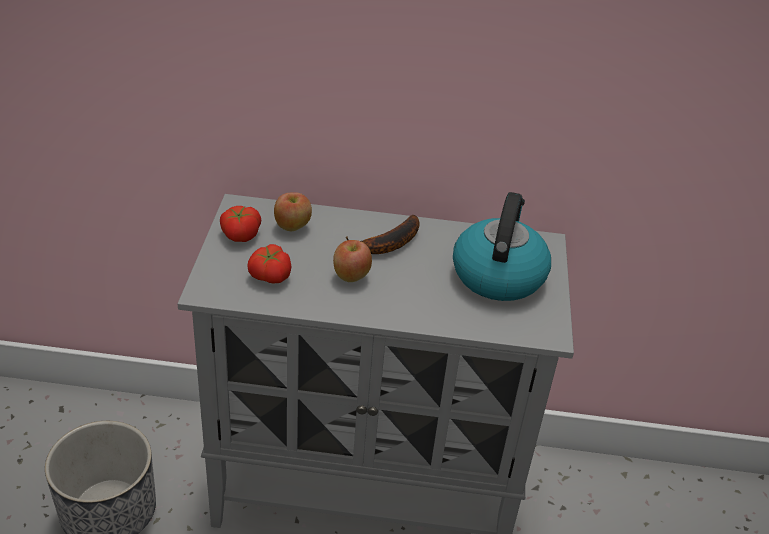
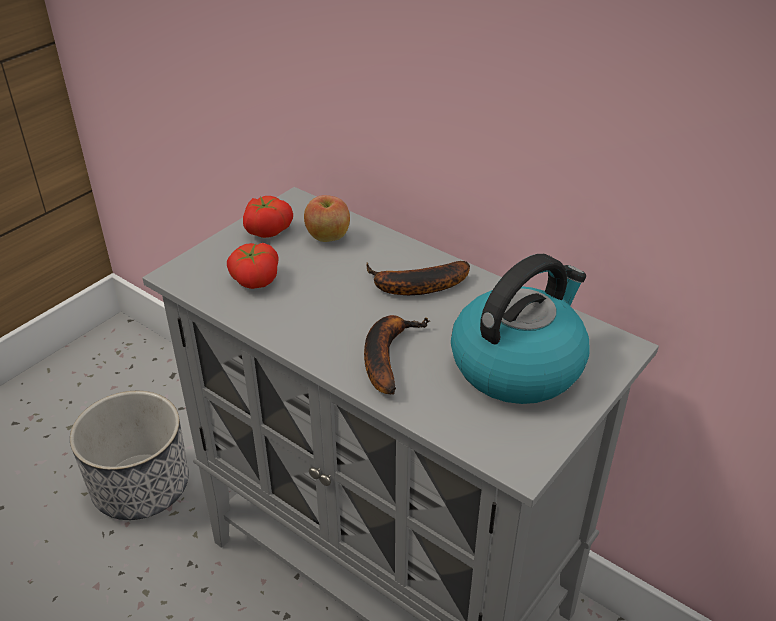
camera: 35 degrees right, 0 degrees up
apple [333,240,372,282] -> none
none -> banana [364,315,430,395]

